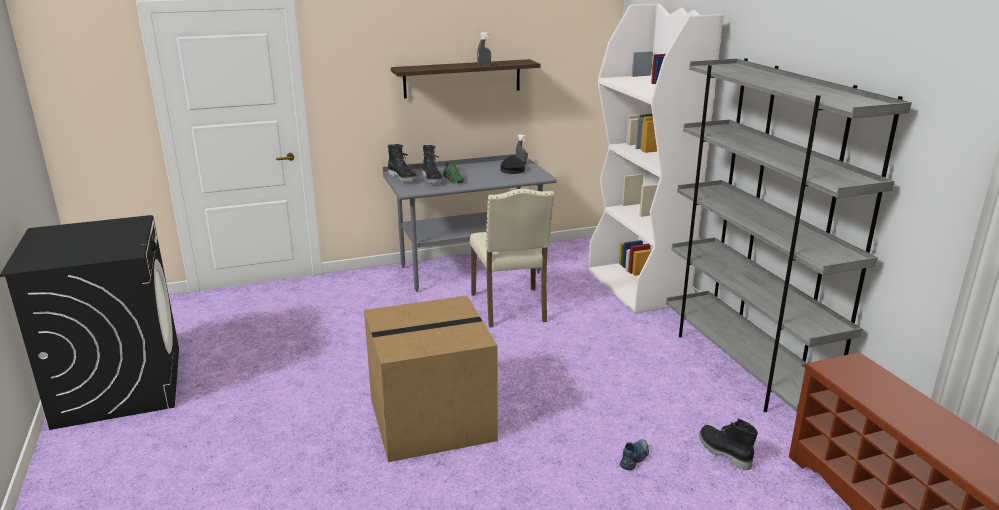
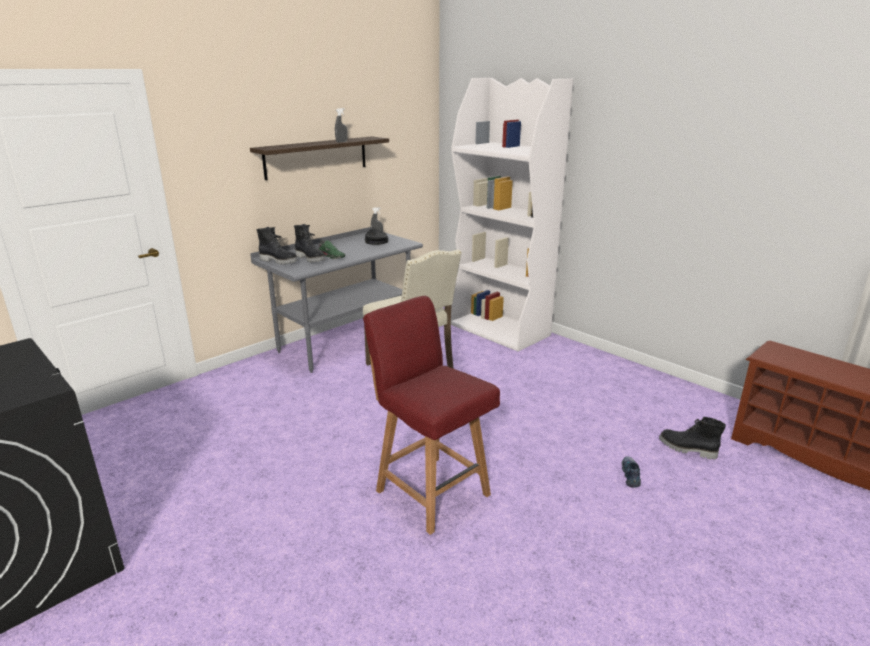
camera: 25 degrees left, 0 degrees up
cardboard box [364,296,498,462] -> red chair [363,296,500,535]
grey bookcase [666,58,912,412] -> none

